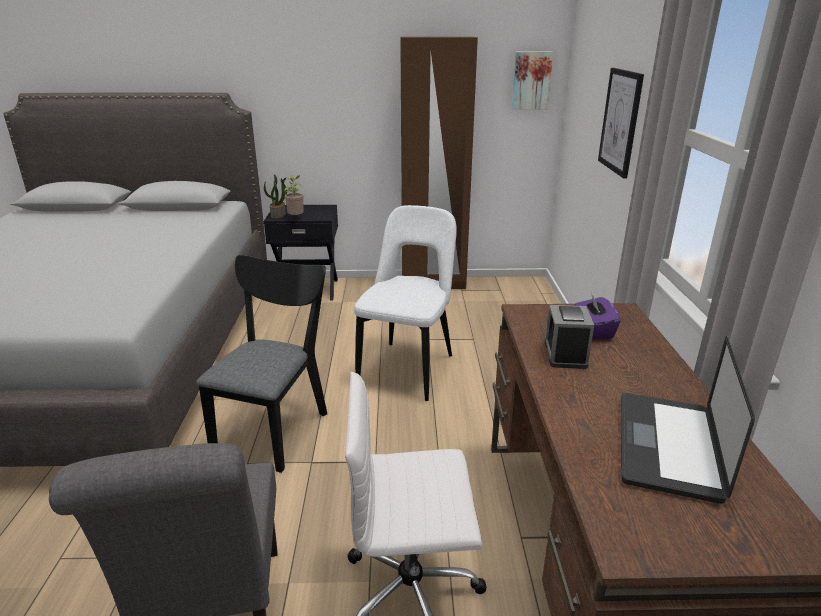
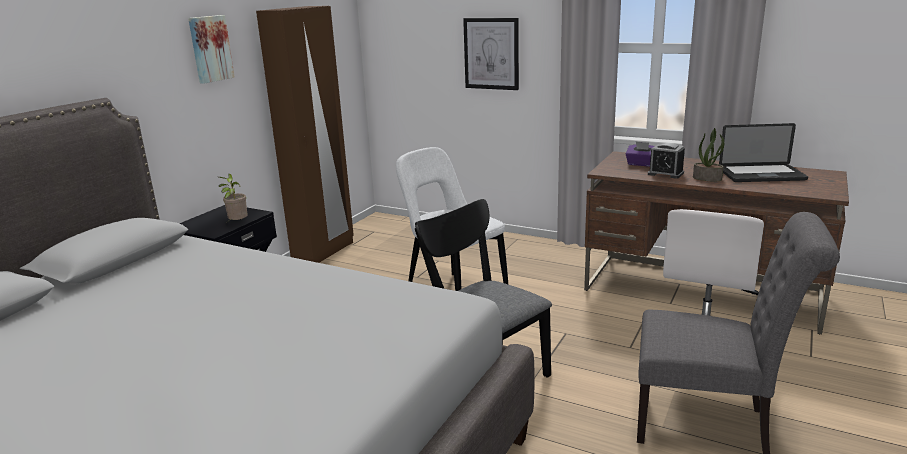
camera: 60 degrees left, 5 degrees down
potted plant [264,174,287,219] -> potted plant moved to [693,128,724,181]
picture [512,52,553,110] -> picture moved to [188,15,235,84]
laptop [621,336,755,504] -> laptop turned 45 degrees counterclockwise [719,123,808,182]

